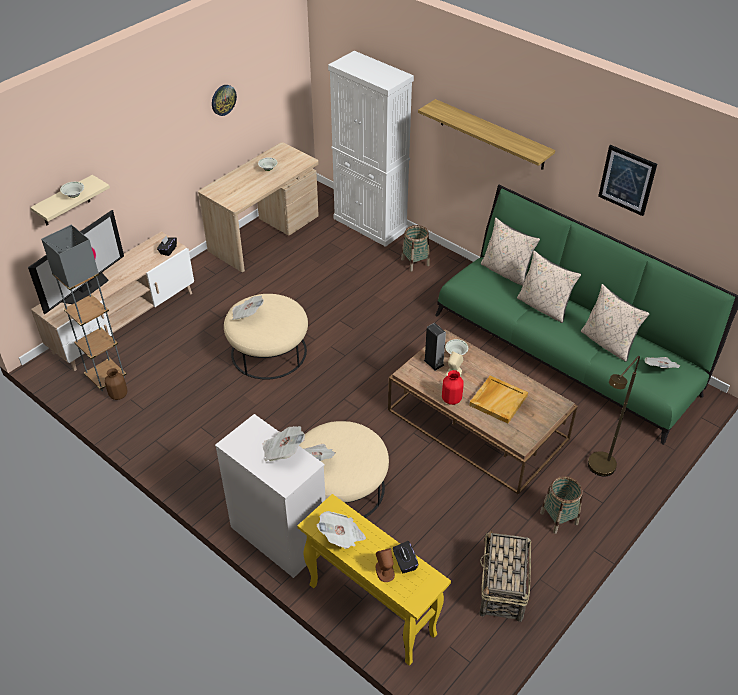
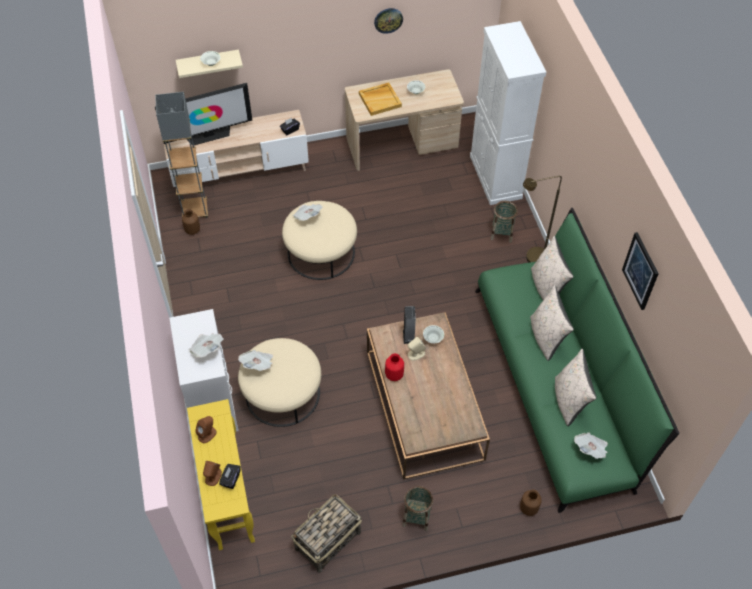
camera: 35 degrees right, 10 degrees up
newspaper [317,511,366,549] -> brown speaker [195,416,217,443]
shelf [418,99,555,170] -> none
beige tray [469,376,528,424] -> beige tray moved to [359,82,402,116]
brown floor lamp [588,356,640,476] -> brown floor lamp moved to [523,176,562,263]
none -> brown vase [520,489,542,516]

